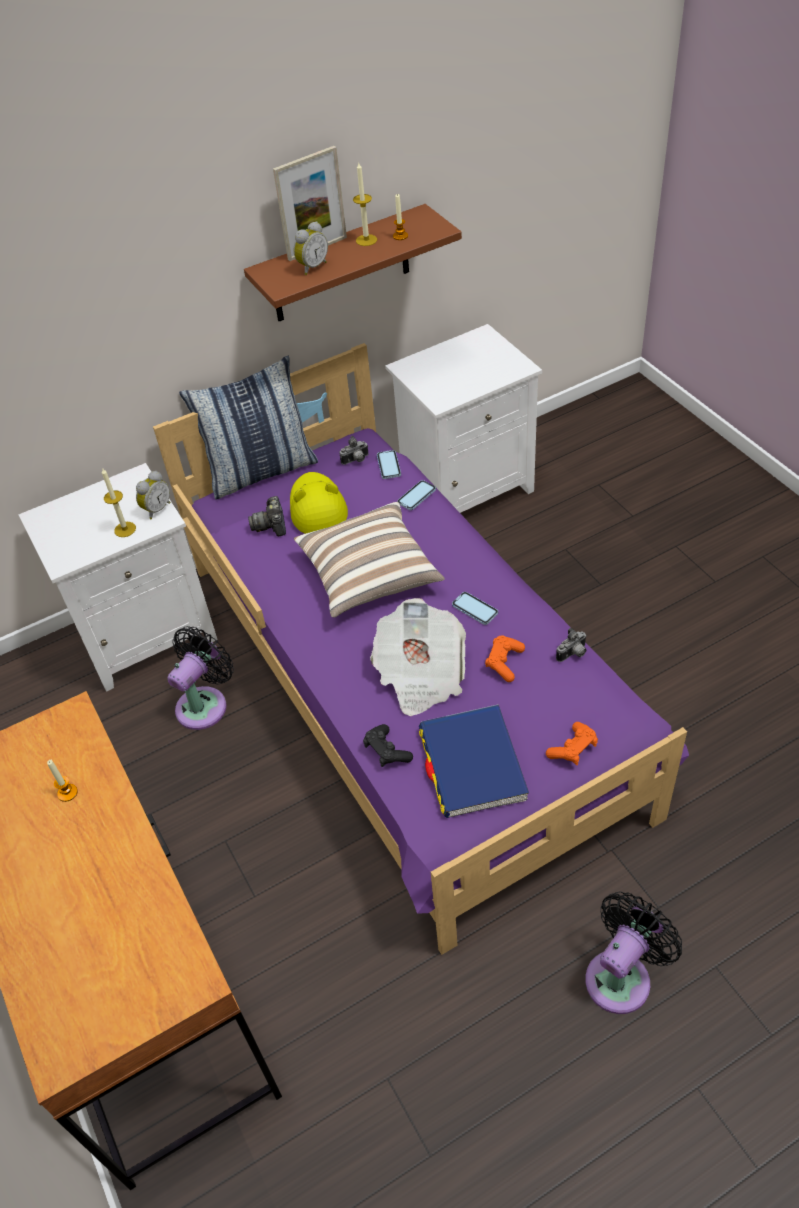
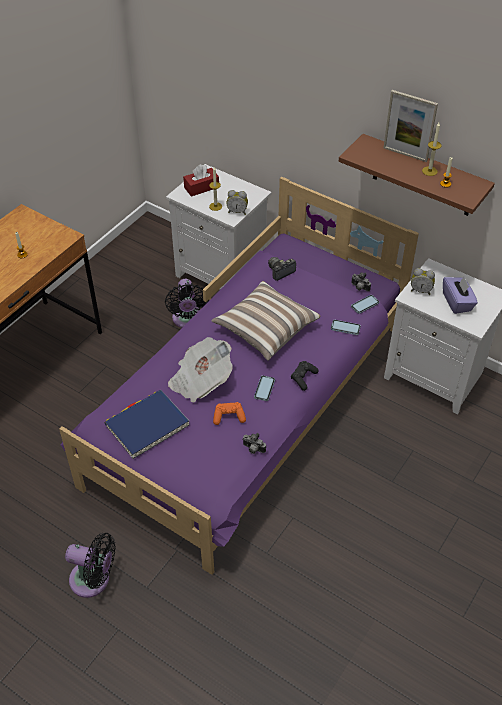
camera: 60 degrees right, 0 degrees up
black fan [167,626,234,730] -> black fan turned 75 degrees clockwise [165,279,209,328]
pillow [179,356,318,500] -> none
yellow hat [290,472,348,534] -> none
alarm clock [294,221,328,275] -> alarm clock moved to [411,268,435,295]
black game controller [363,724,413,767] -> black game controller moved to [291,361,319,391]
orange game controller [546,722,598,765] -> none
none -> red tissue box [183,164,219,197]
none -> purple tissue box [443,276,478,314]

